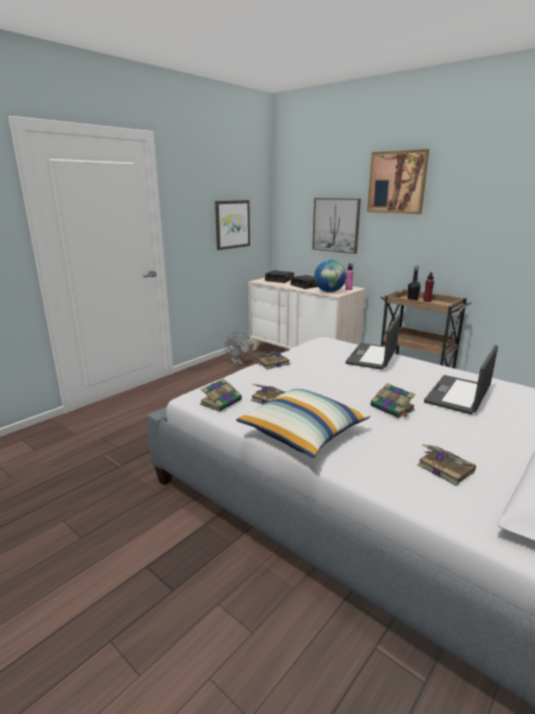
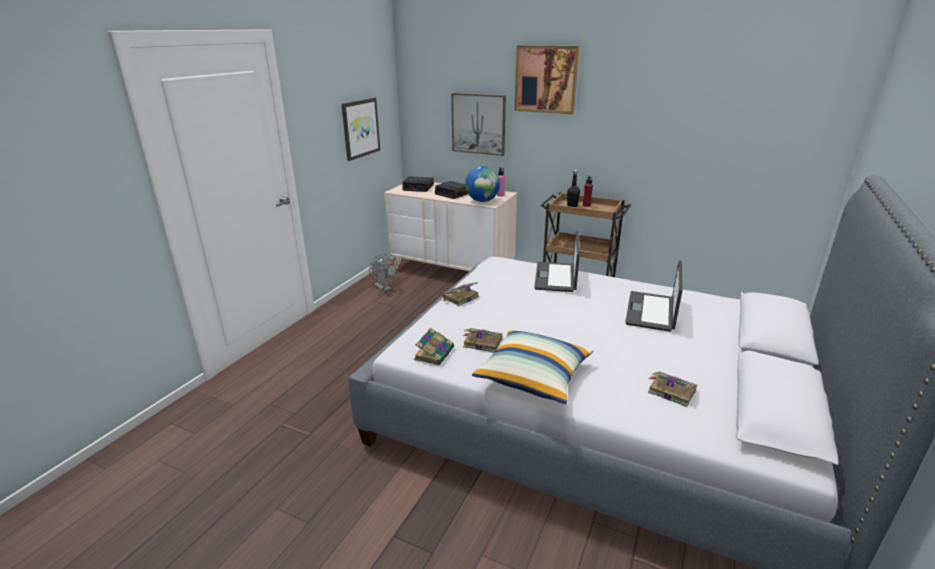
camera: 15 degrees left, 5 degrees up
book [370,383,415,418] -> none

